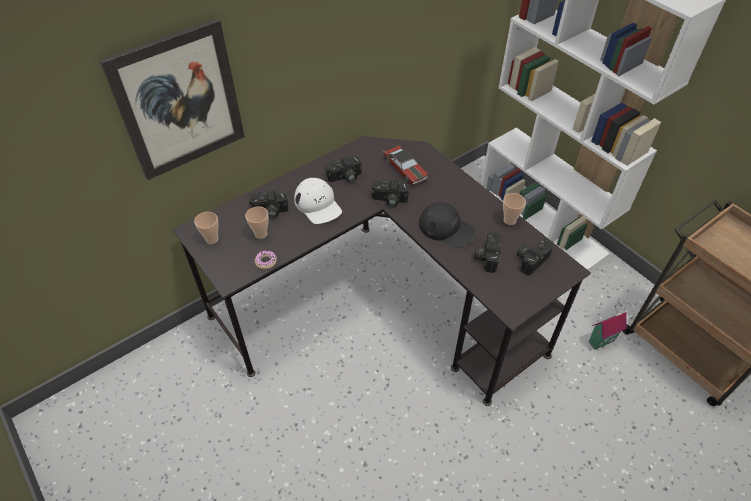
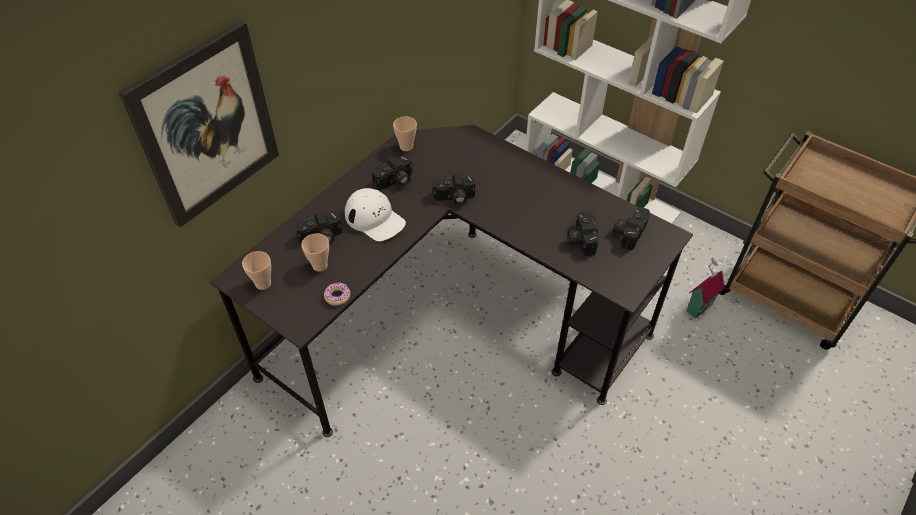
camera: 15 degrees left, 0 degrees up
toy car [383,145,428,185] -> none
black cap [419,202,476,248] -> none
cup [503,193,526,225] -> cup moved to [393,117,417,151]

